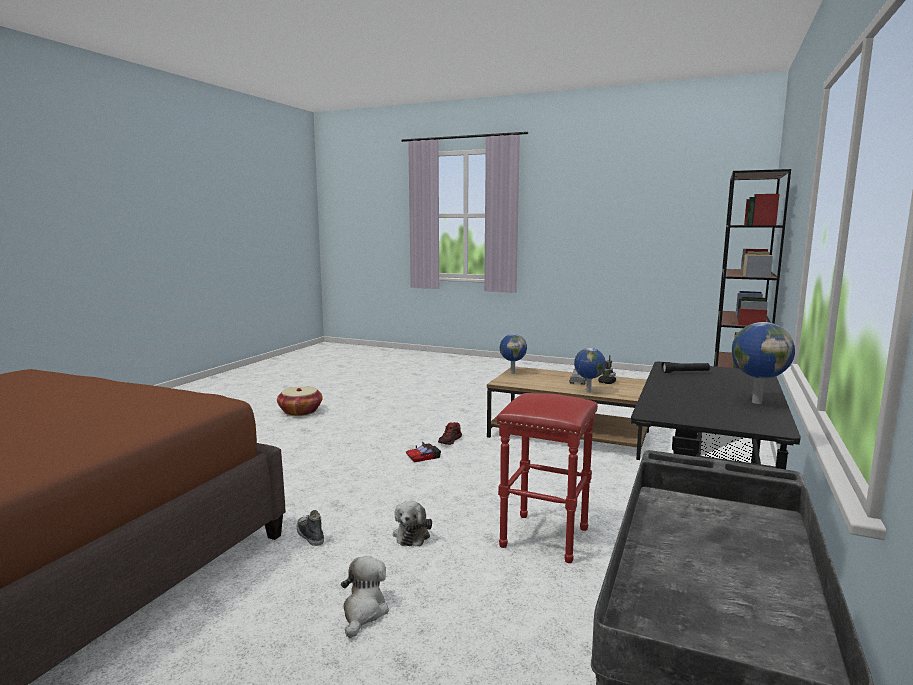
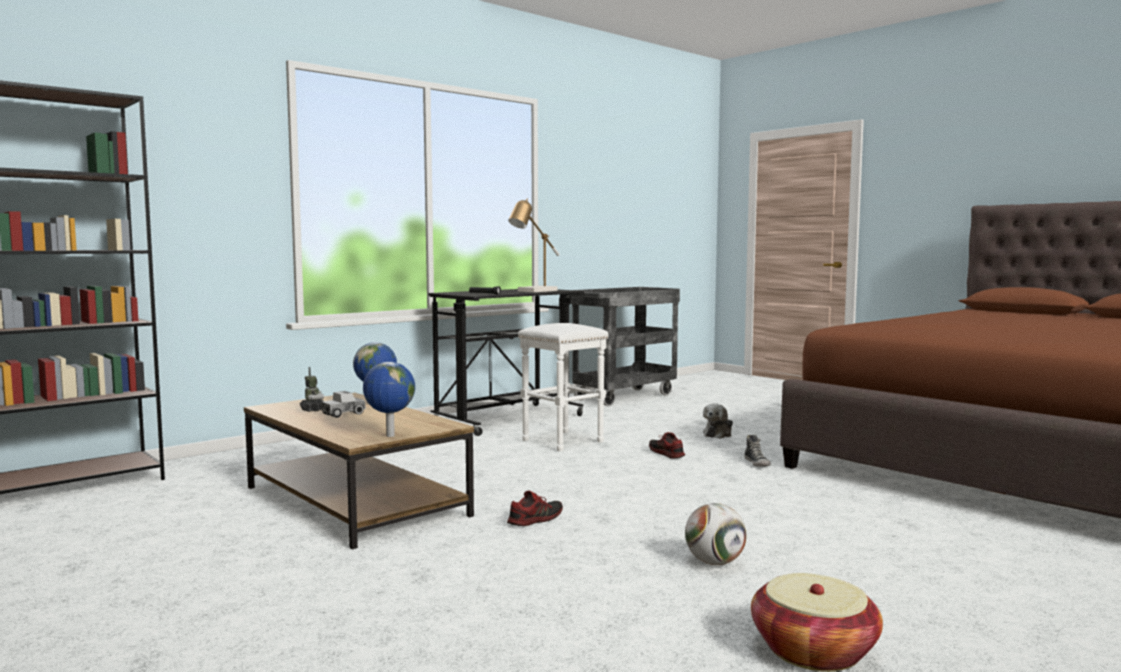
camera: 155 degrees left, 5 degrees down
plush toy [393,501,432,546] -> shoe [649,432,685,459]
toy car [406,442,441,462] -> none
red stool [497,393,598,563] -> white stool [518,323,609,451]
globe [732,322,795,404] -> none
none -> table lamp [508,199,560,292]
none -> football [685,503,747,565]

